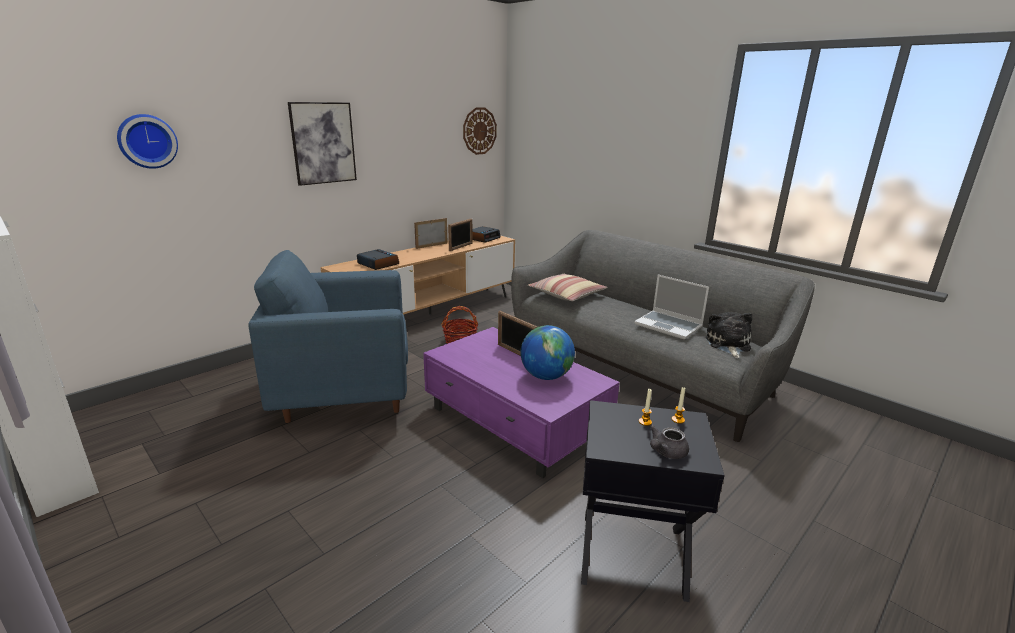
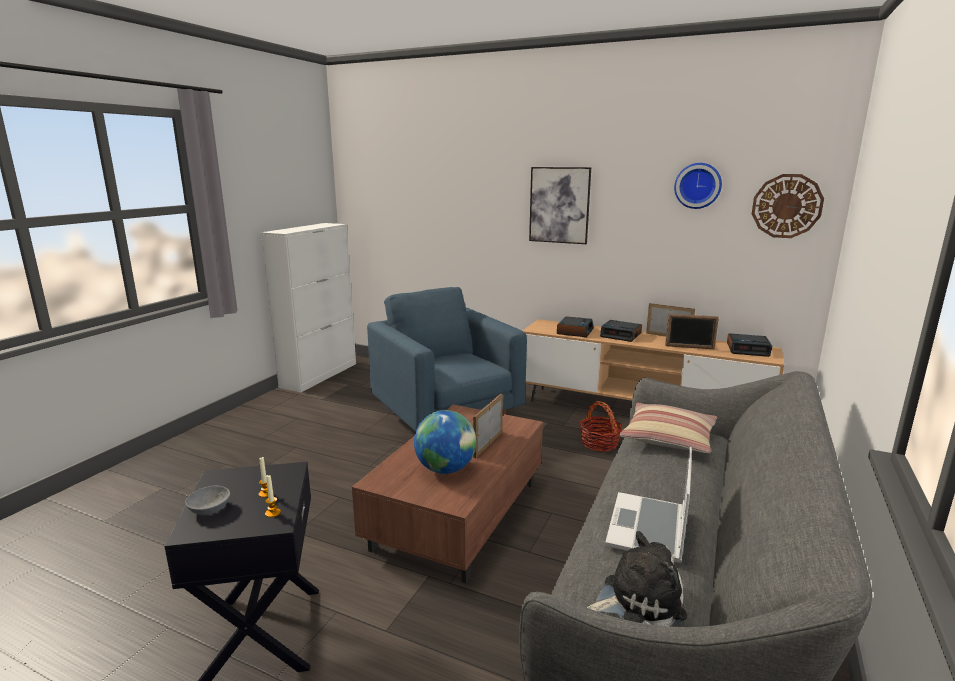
camera: 70 degrees right, 5 degrees down
wall clock [117,114,178,169] -> wall clock moved to [674,163,722,209]
purple coffee table [423,327,620,478] -> brown coffee table [352,405,543,583]
grey teapot [649,425,689,459] -> grey bowl [185,486,230,515]
none -> alarm clock [600,320,642,342]

